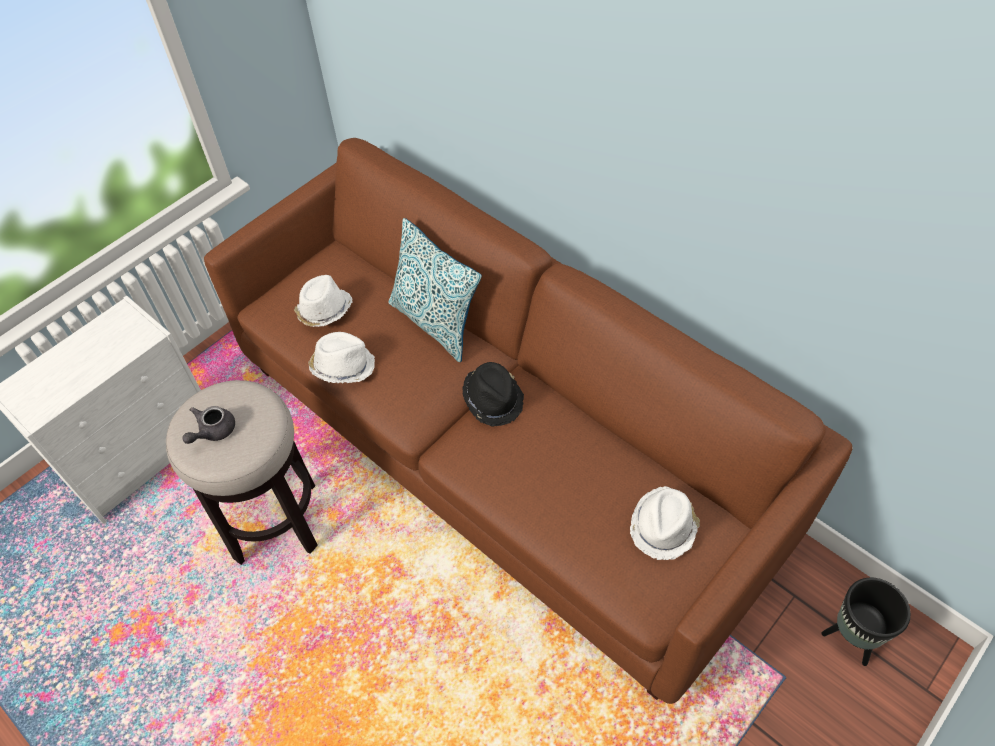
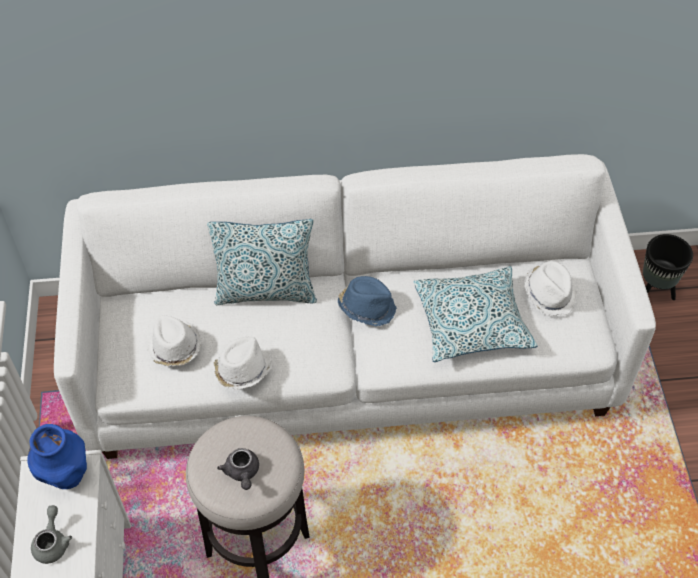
camera: 50 degrees left, 0 degrees up
brown sofa [204,138,852,704] -> white sofa [54,154,656,459]
black hat [463,362,524,427] -> blue hat [337,276,397,326]
none -> blue vase [27,424,87,489]
none -> grey teapot [31,505,72,564]
none -> pillow [414,266,537,362]

